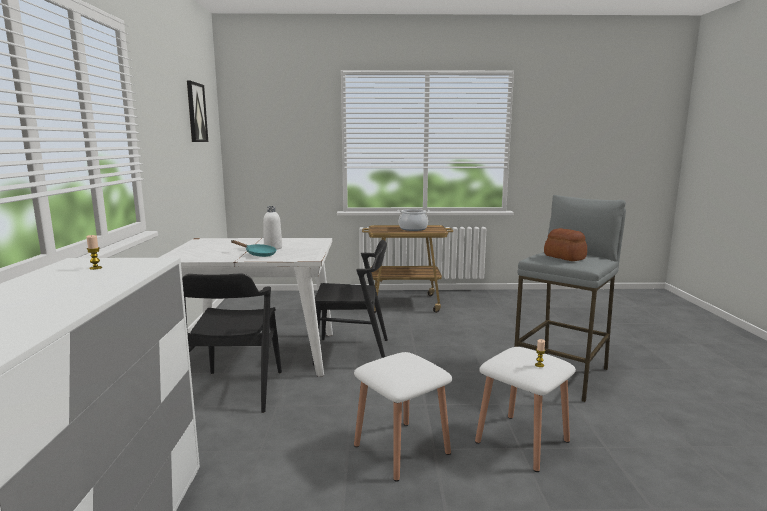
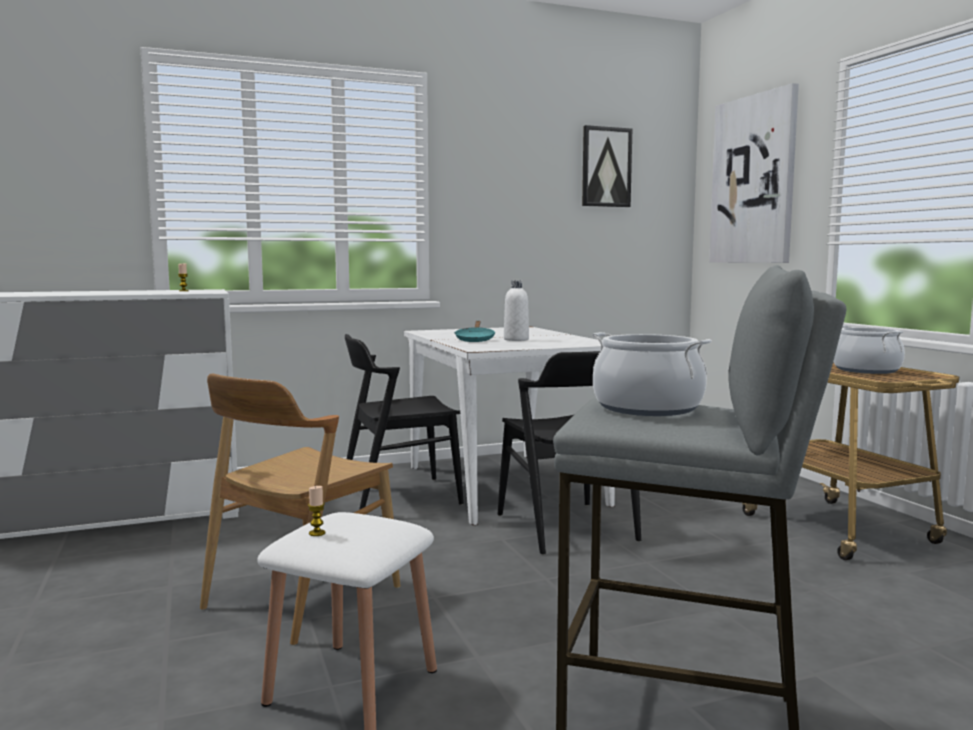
camera: 70 degrees right, 5 degrees down
white stool [354,352,452,482] -> brown chair [200,373,400,645]
bread [544,228,587,261] -> cooking pot [592,332,712,416]
none -> picture [709,83,799,263]

